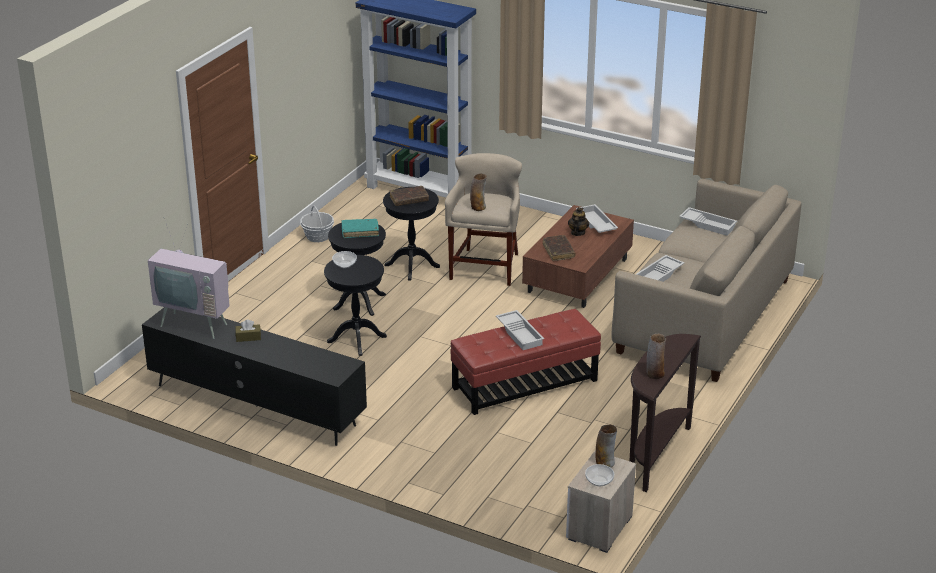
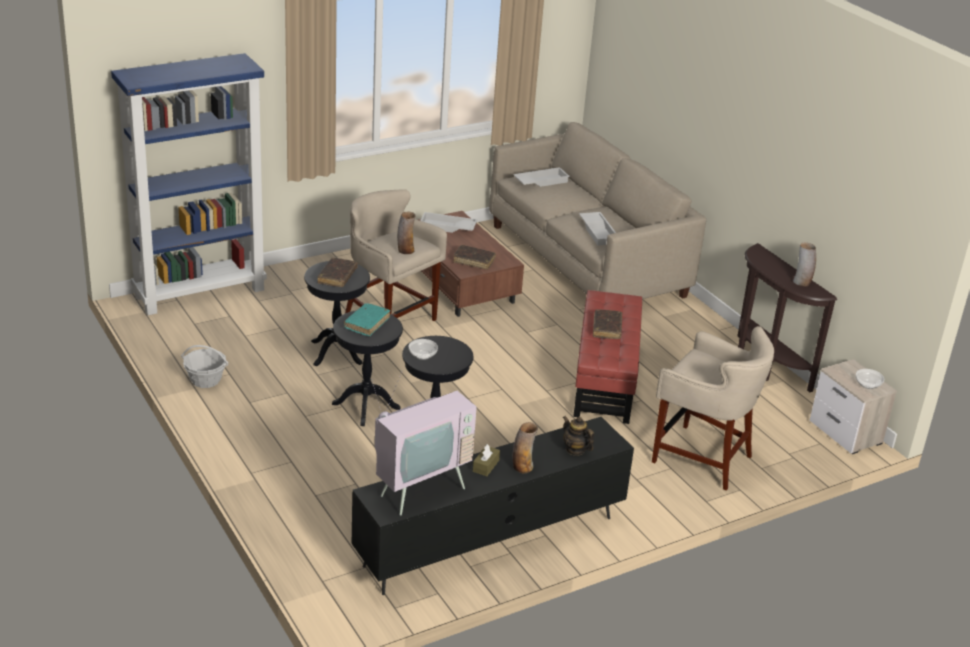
camera: 60 degrees left, 0 degrees up
white tray [496,310,544,350] -> brown book [593,309,622,339]
teapot [568,207,589,236] -> teapot moved to [563,416,594,456]
vase [596,425,617,468] -> vase moved to [513,422,538,473]
none -> beige stool [652,326,774,491]

